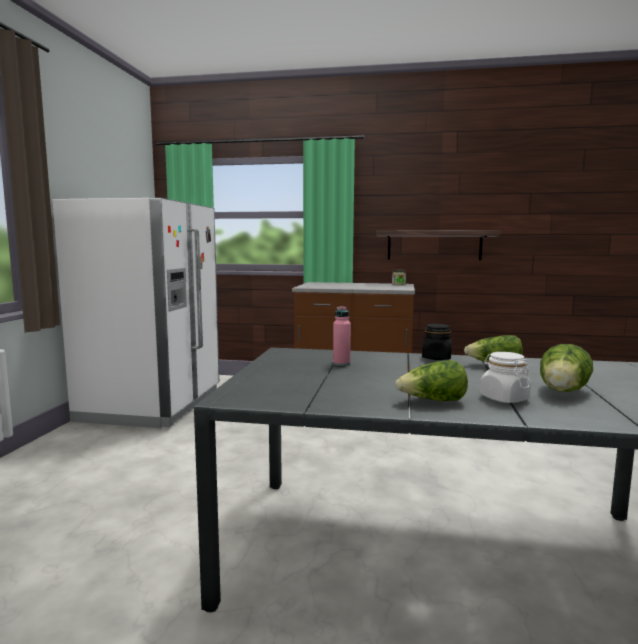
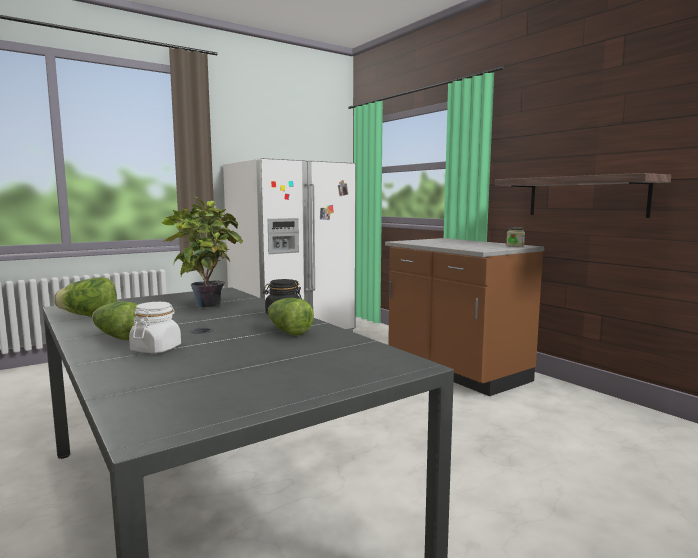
camera: 45 degrees right, 0 degrees up
pink bottle [333,306,351,366] -> potted plant [161,197,243,308]
lettuce [540,344,593,392] -> lettuce moved to [54,277,117,317]

